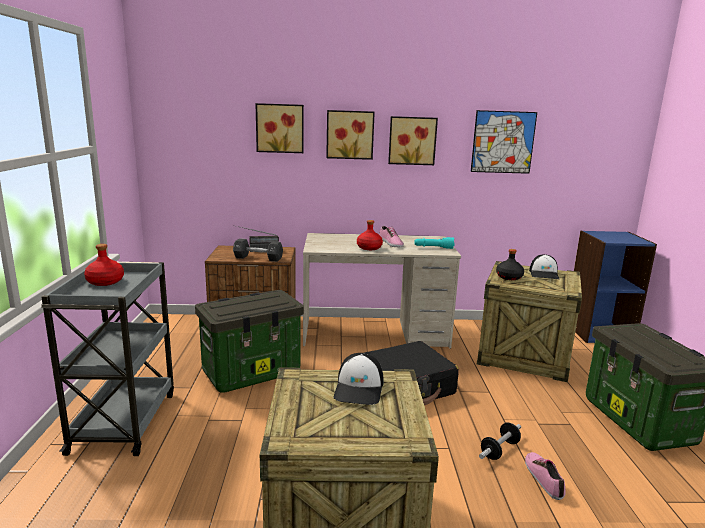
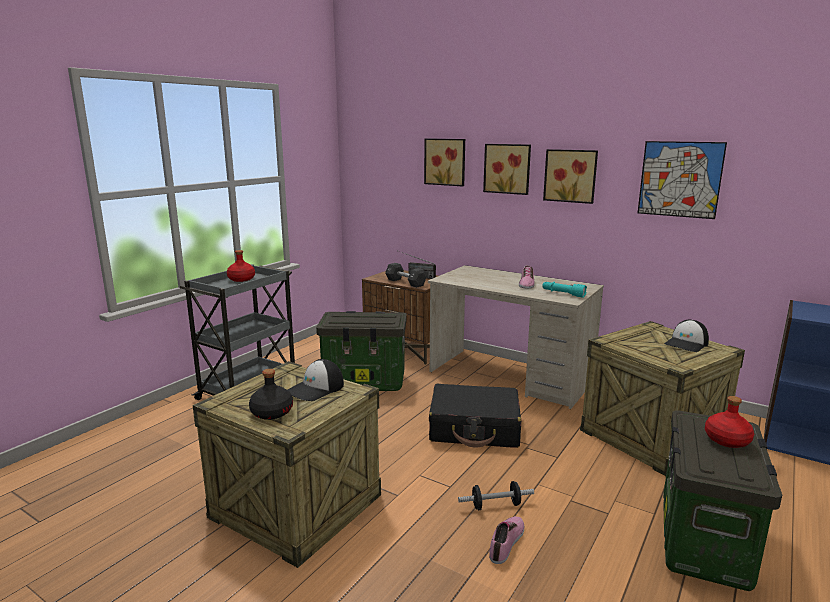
camera: 35 degrees right, 0 degrees up
red bottle [357,220,383,250] -> red bottle moved to [705,396,754,448]
black bottle [496,249,524,280] -> black bottle moved to [249,369,293,420]

